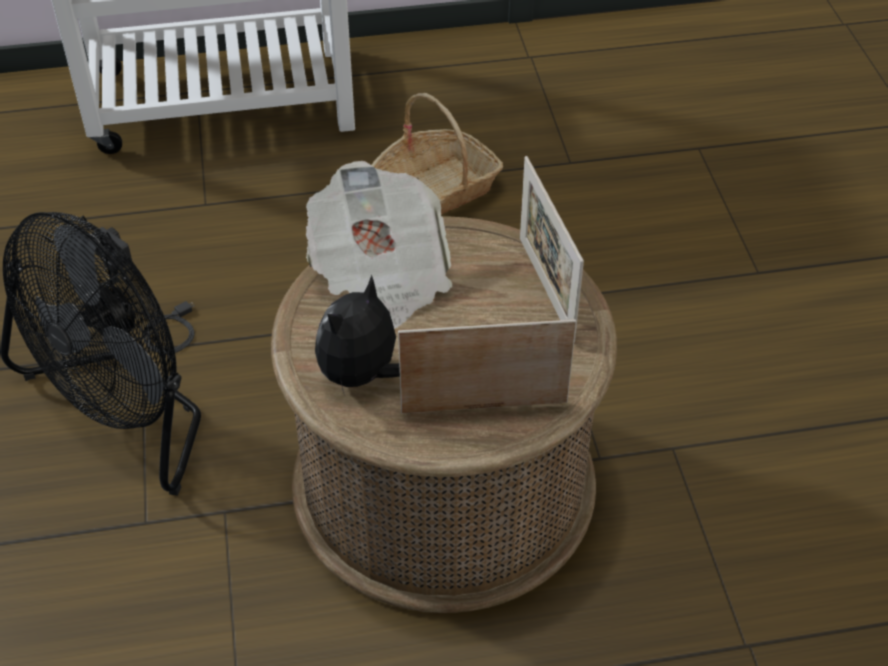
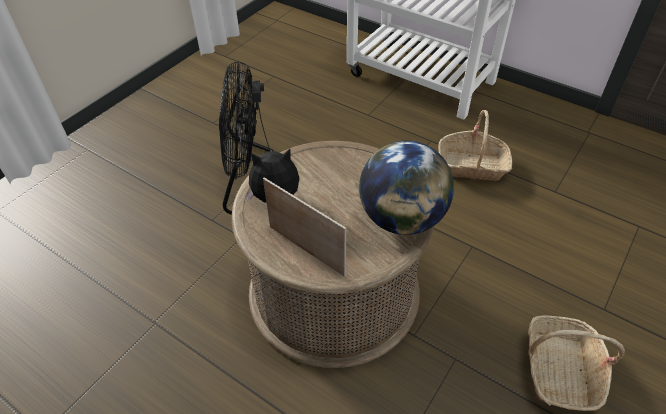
camera: 45 degrees right, 0 degrees up
newspaper [306,161,452,329] -> none
picture frame [520,156,584,343] -> globe [359,141,454,235]
none -> basket [528,315,625,411]

